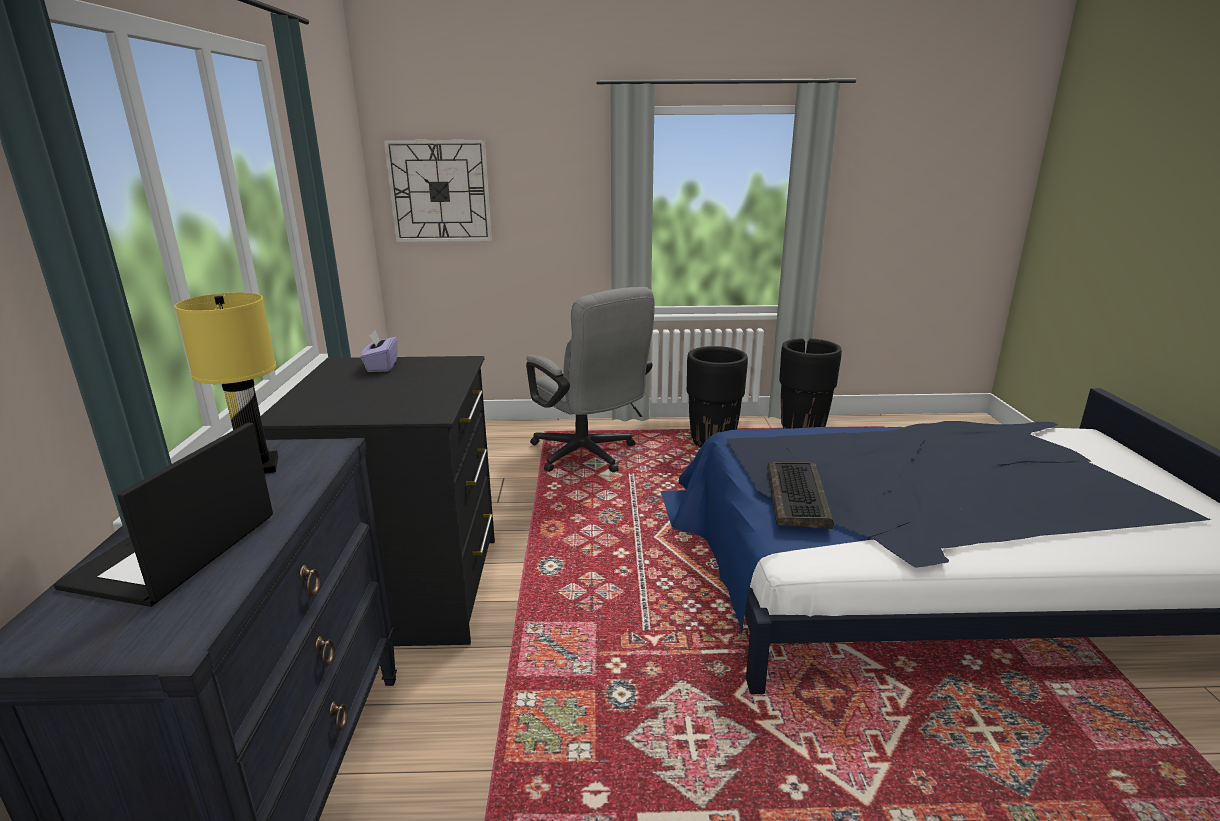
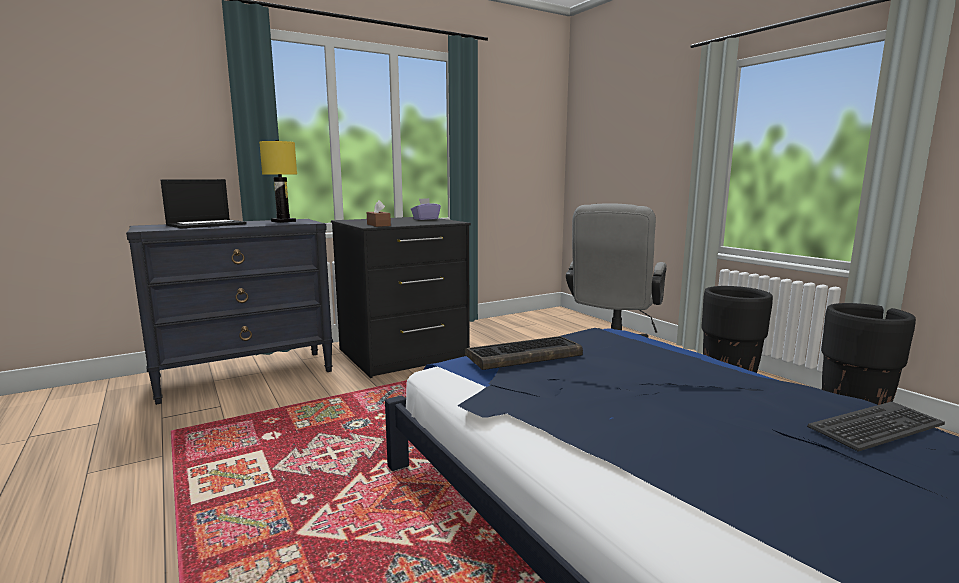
camera: 60 degrees right, 10 degrees down
laptop [53,423,273,607] -> laptop turned 150 degrees clockwise [160,179,247,228]
wall clock [384,139,492,242] -> none
none -> brown tissue box [367,200,391,227]
none -> keyboard [807,402,945,452]

